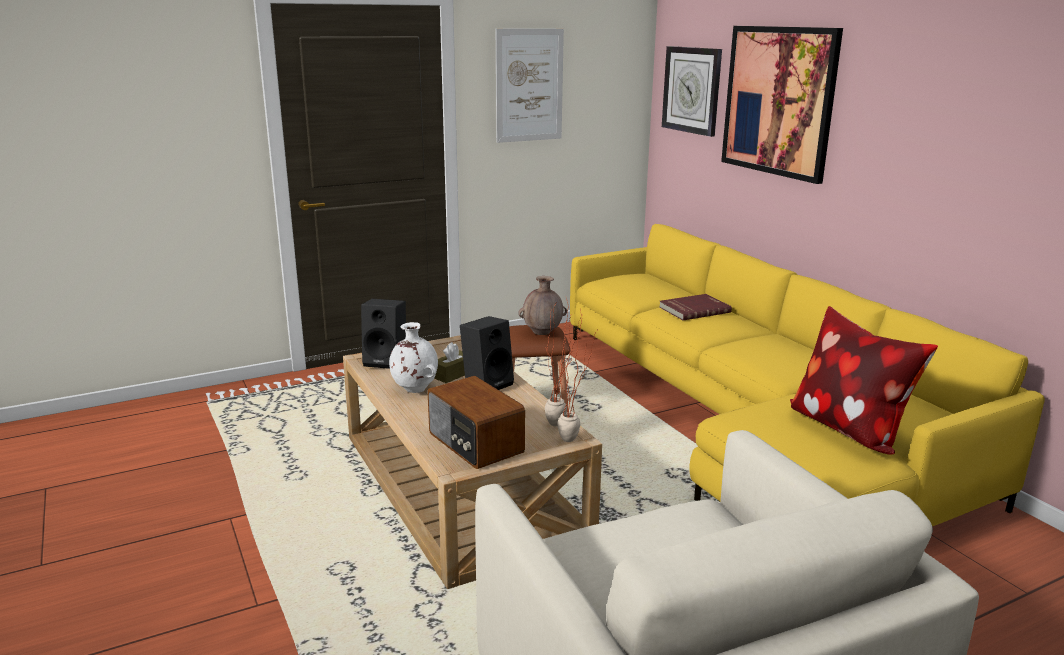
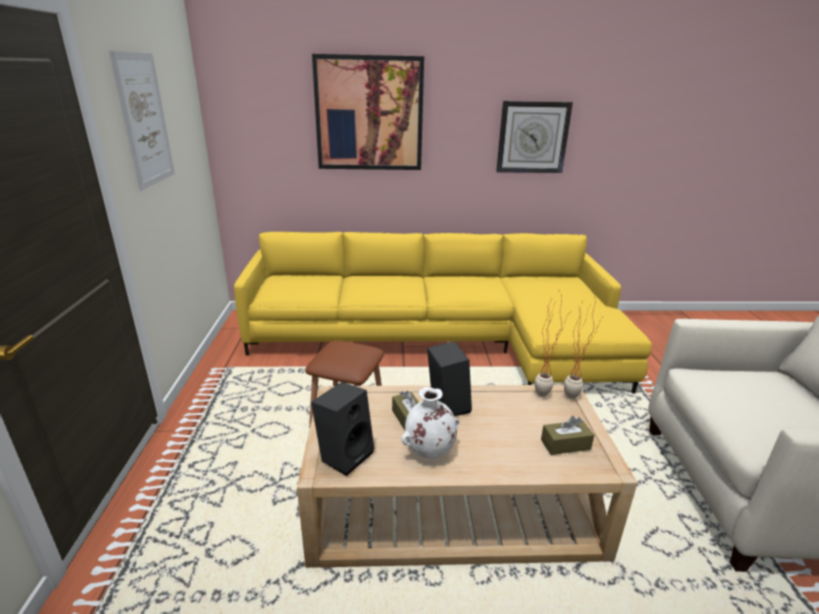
camera: 65 degrees left, 5 degrees up
radio [428,376,525,469] -> brown tissue box [541,416,594,455]
brown vase [518,276,567,335] -> none
red book [659,294,732,320] -> none
wall clock [662,46,722,137] -> wall clock moved to [496,101,573,173]
pillow [790,306,938,455] -> none

